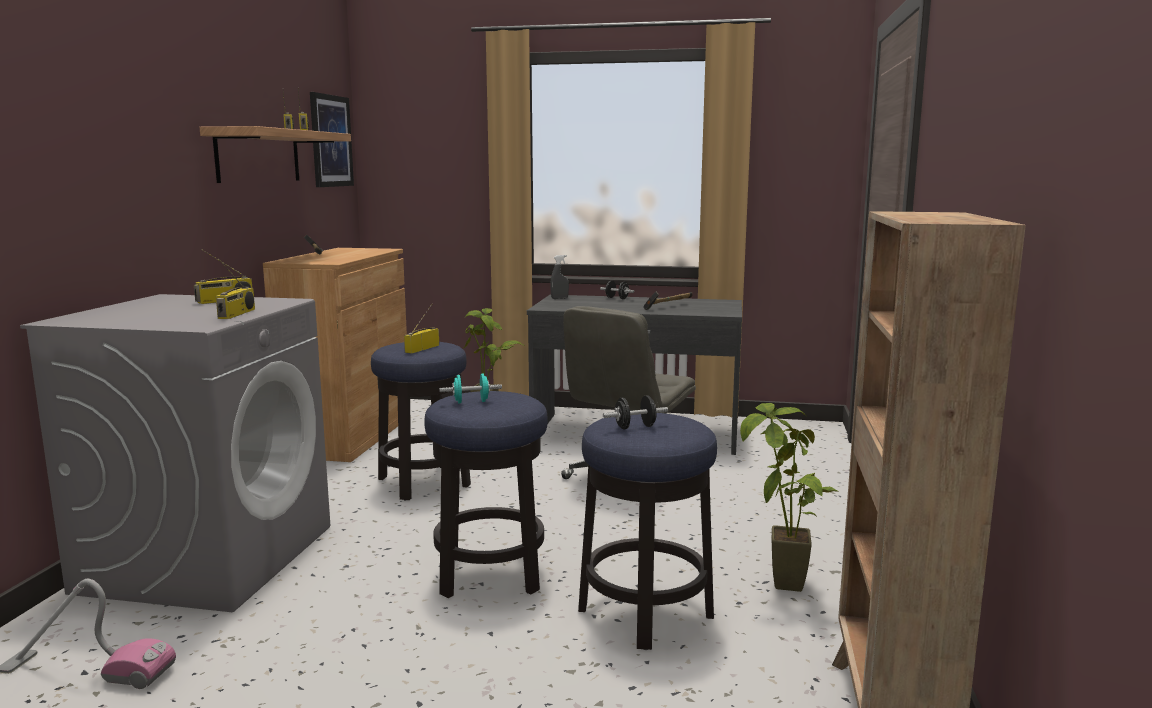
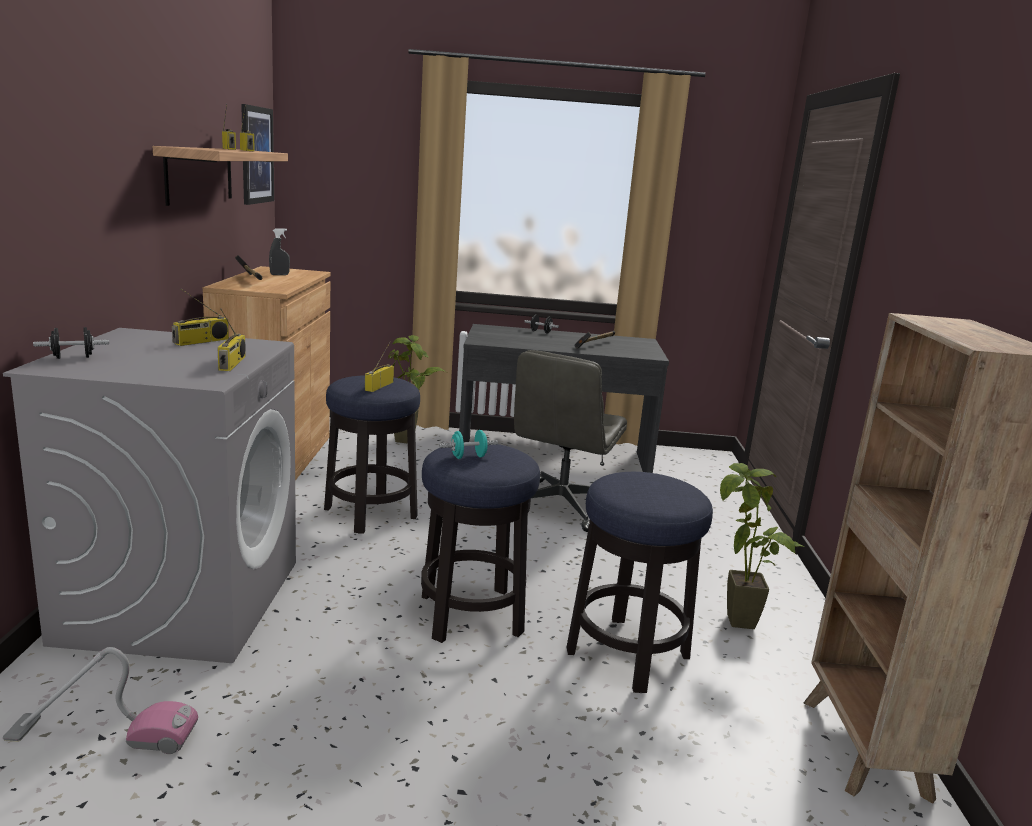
camera: 10 degrees left, 5 degrees up
grey spray bottle [550,255,569,299] -> grey spray bottle moved to [269,228,290,275]
black dumbbell [603,395,668,429] -> black dumbbell moved to [33,327,109,359]

